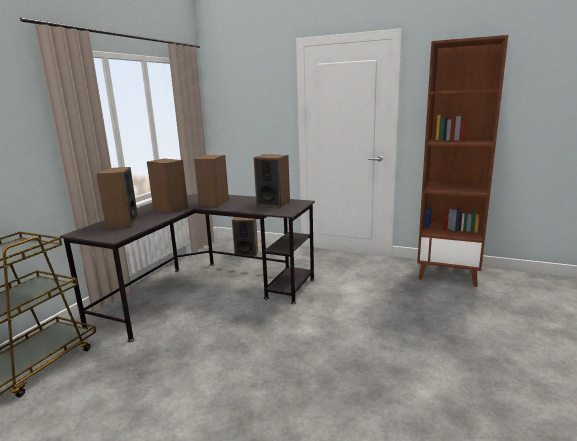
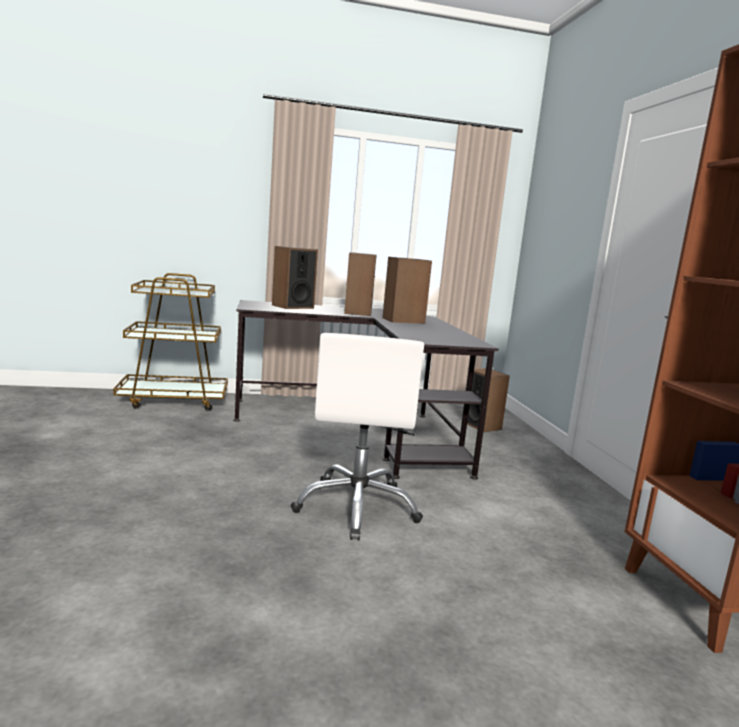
camera: 55 degrees right, 5 degrees down
speaker [253,154,290,207] -> none
none -> white office chair [291,333,424,540]

